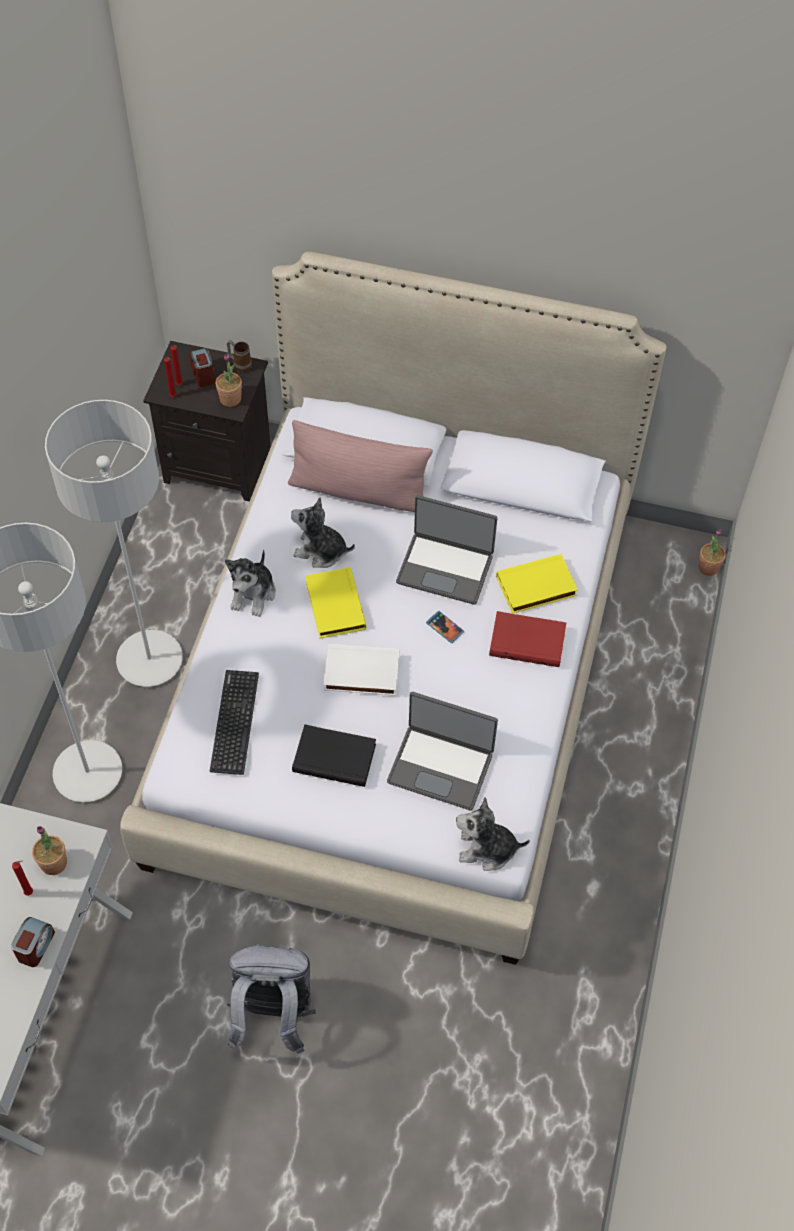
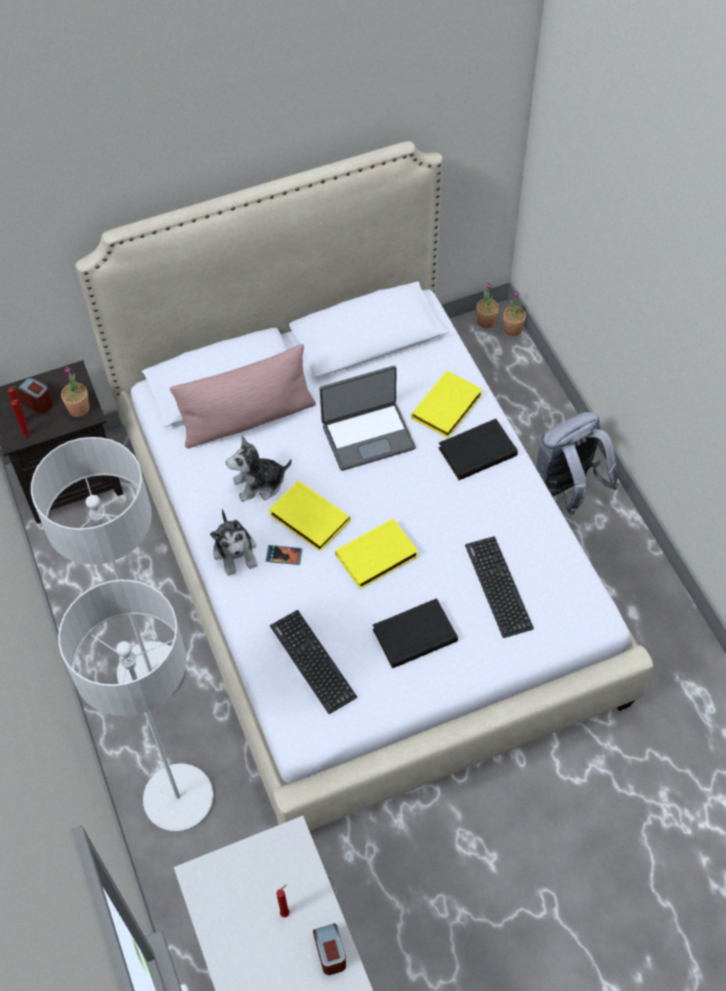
camera: 35 degrees left, 0 degrees up
potted plant [32,826,67,875] -> potted plant moved to [476,283,499,328]
grey backpack [226,944,315,1055] -> grey backpack moved to [536,412,619,515]
mug [227,340,252,373] -> none
white book [324,644,400,696] -> yellow book [335,518,418,589]
laptop [387,692,498,810] -> keyboard [465,536,534,638]
phone [426,611,464,643] -> phone moved to [266,545,303,565]
plush toy [456,797,530,871] -> none
red book [489,611,566,667] -> black book [438,419,518,480]

